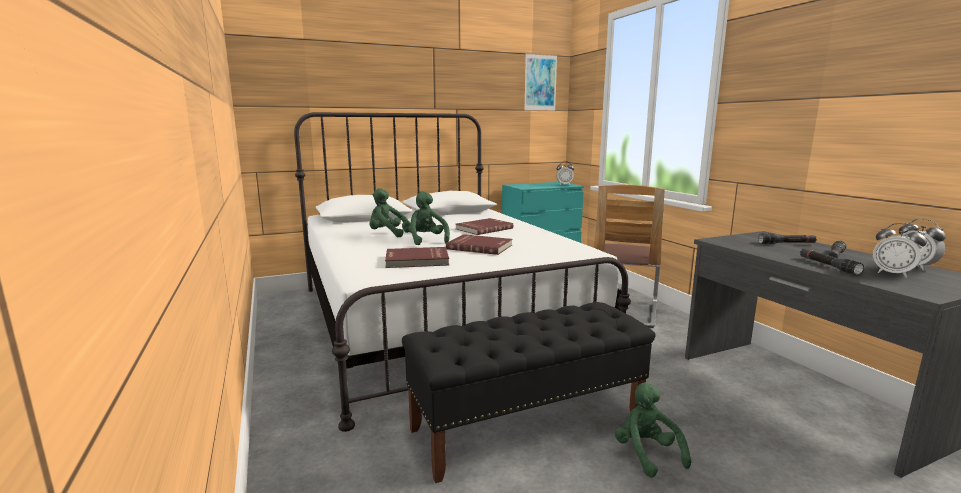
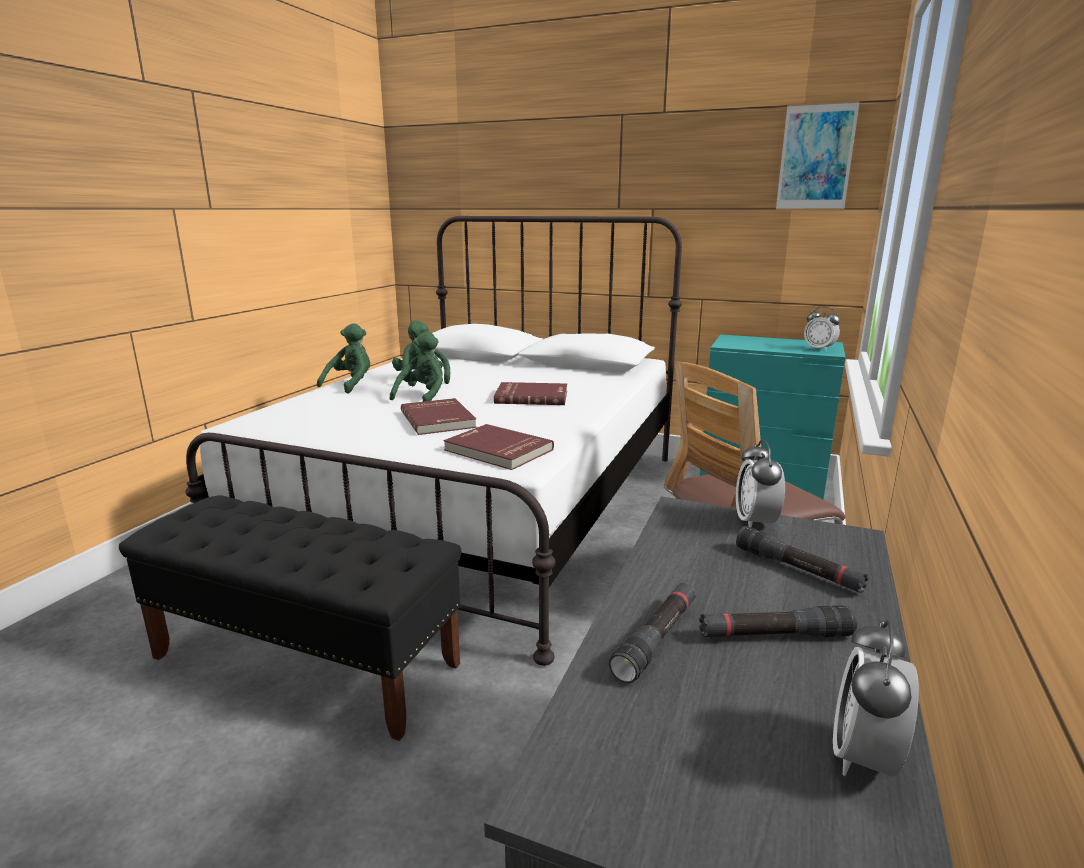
camera: 45 degrees right, 5 degrees up
red book [385,247,449,268] -> red book moved to [443,424,554,470]
green plush toy [615,382,691,478] -> green plush toy moved to [317,323,370,393]
alarm clock [873,223,927,278] -> alarm clock moved to [736,439,785,528]

